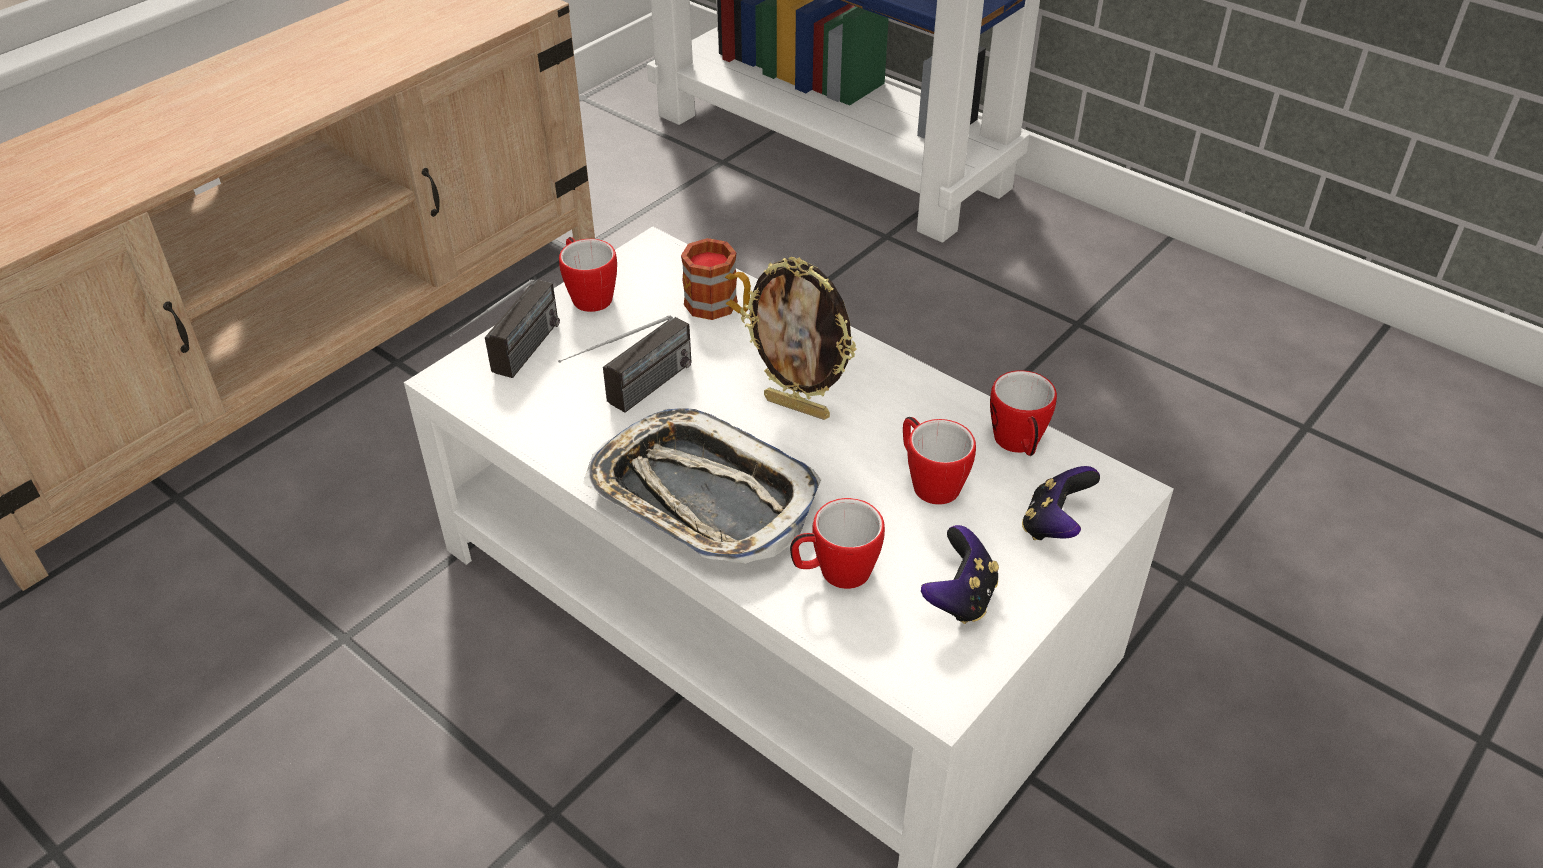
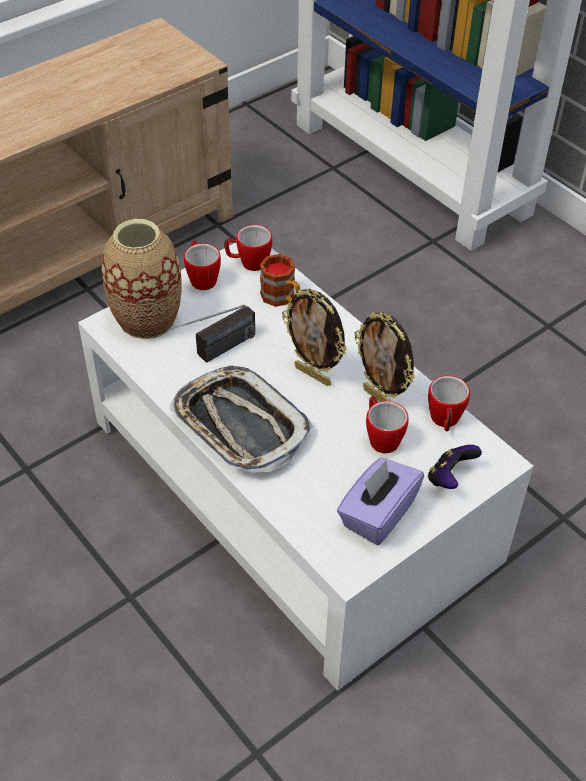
camera: 10 degrees right, 5 degrees up
radio [450,279,560,378] -> vase [101,219,182,339]
mug [790,498,885,589] -> mug moved to [224,225,272,271]
game controller [921,525,999,624] -> purple tissue box [337,457,424,545]
none -> picture frame [354,312,415,402]

